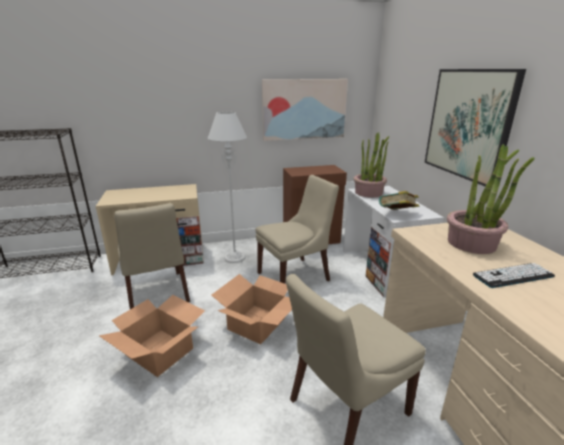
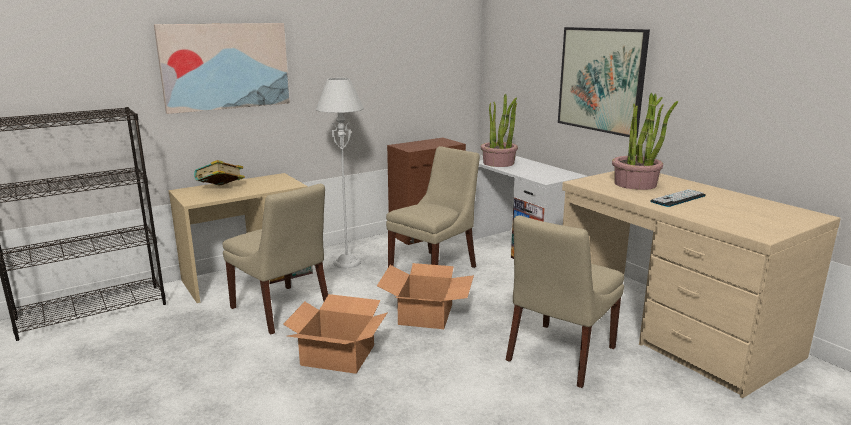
camera: 20 degrees left, 5 degrees down
picture [262,79,348,141] -> picture moved to [154,23,290,114]
book [379,191,419,210] -> book moved to [194,160,245,186]

